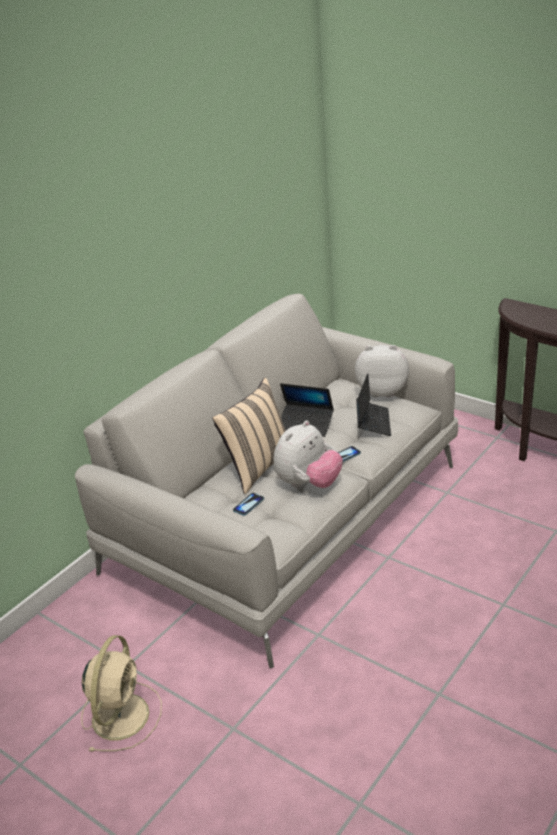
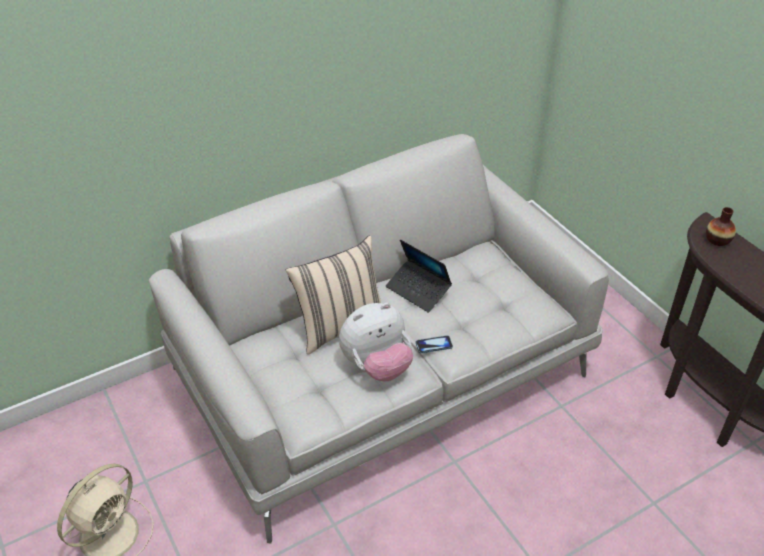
camera: 20 degrees right, 10 degrees up
phone [233,493,264,516] -> none
plush toy [355,345,409,397] -> none
laptop [356,373,391,436] -> none
none -> vase [706,207,736,246]

